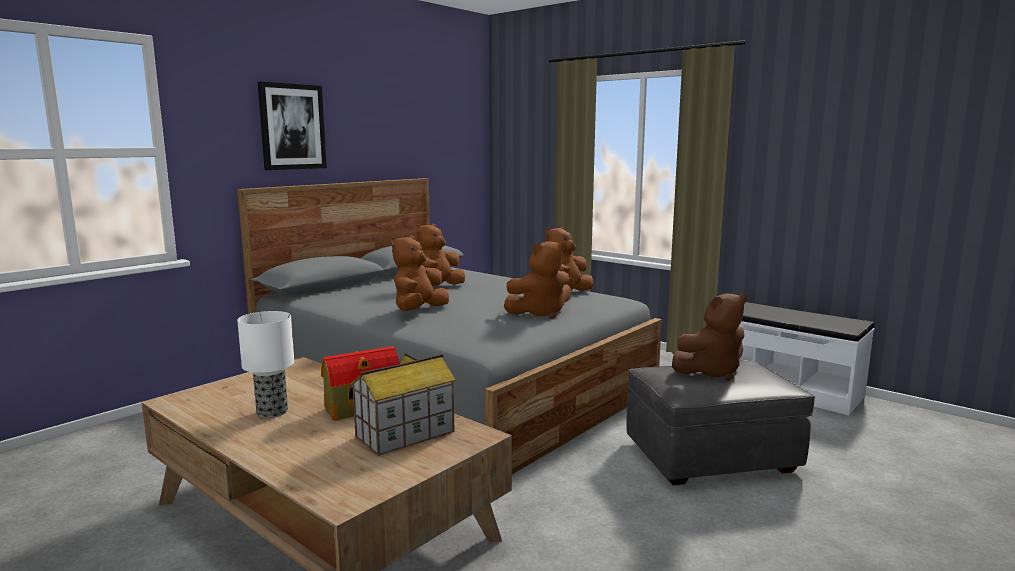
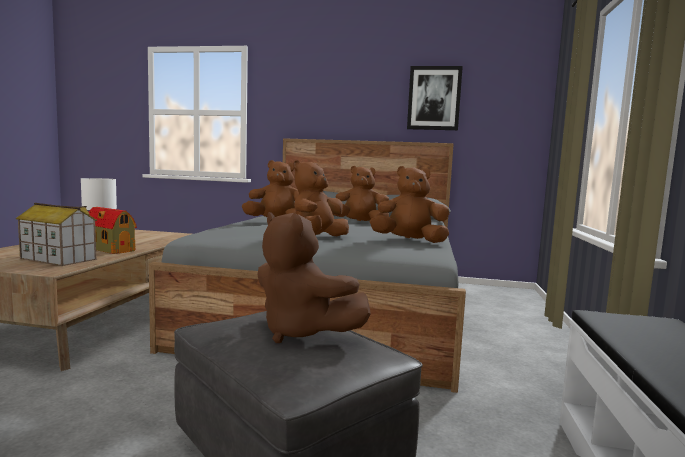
camera: 60 degrees right, 5 degrees down
picture [258,81,327,170] -> picture moved to [407,66,463,130]
brown plush toy [504,241,571,319] -> brown plush toy turned 90 degrees clockwise [294,160,349,236]

